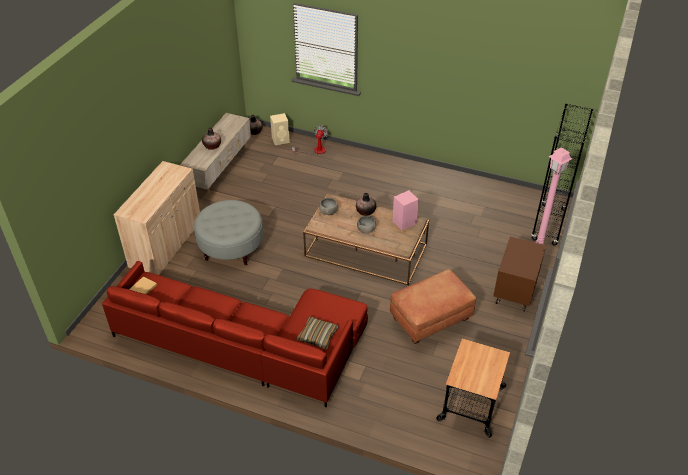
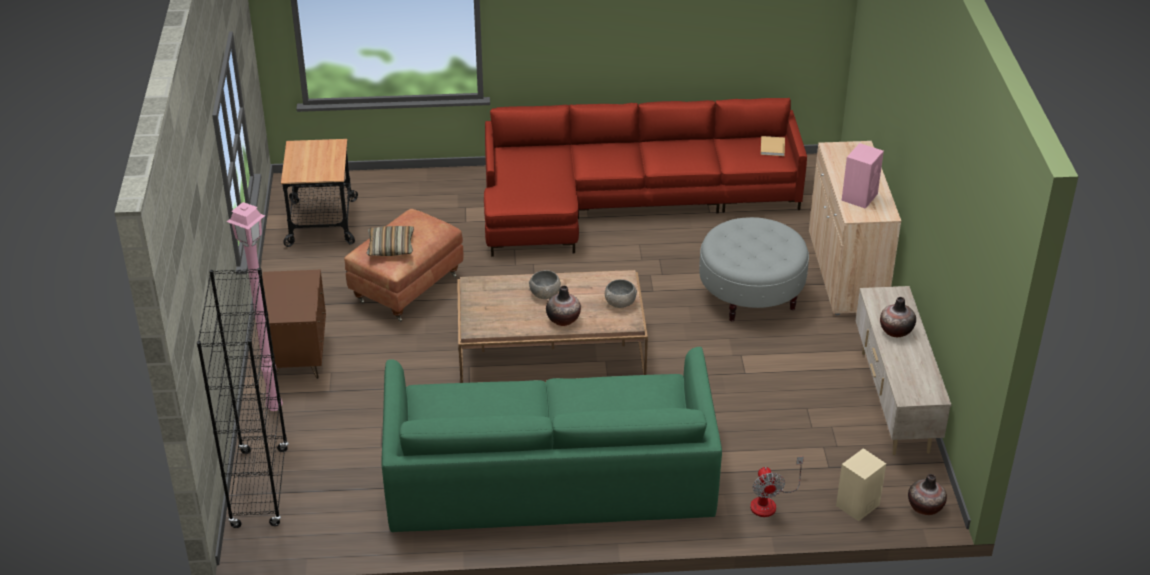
camera: 155 degrees right, 5 degrees down
pillow [296,316,339,350] -> pillow moved to [367,226,414,256]
pink speaker [393,190,419,230] -> pink speaker moved to [842,143,884,209]
none -> green sofa [381,347,722,532]

